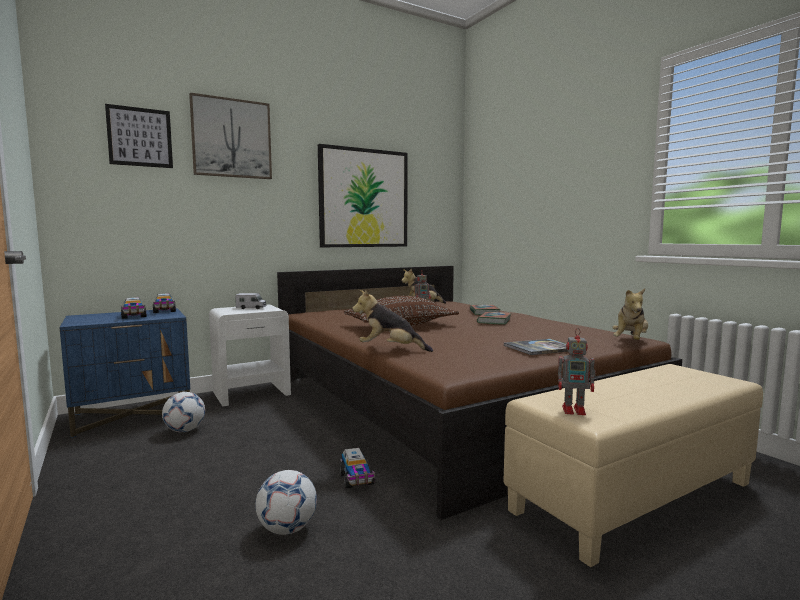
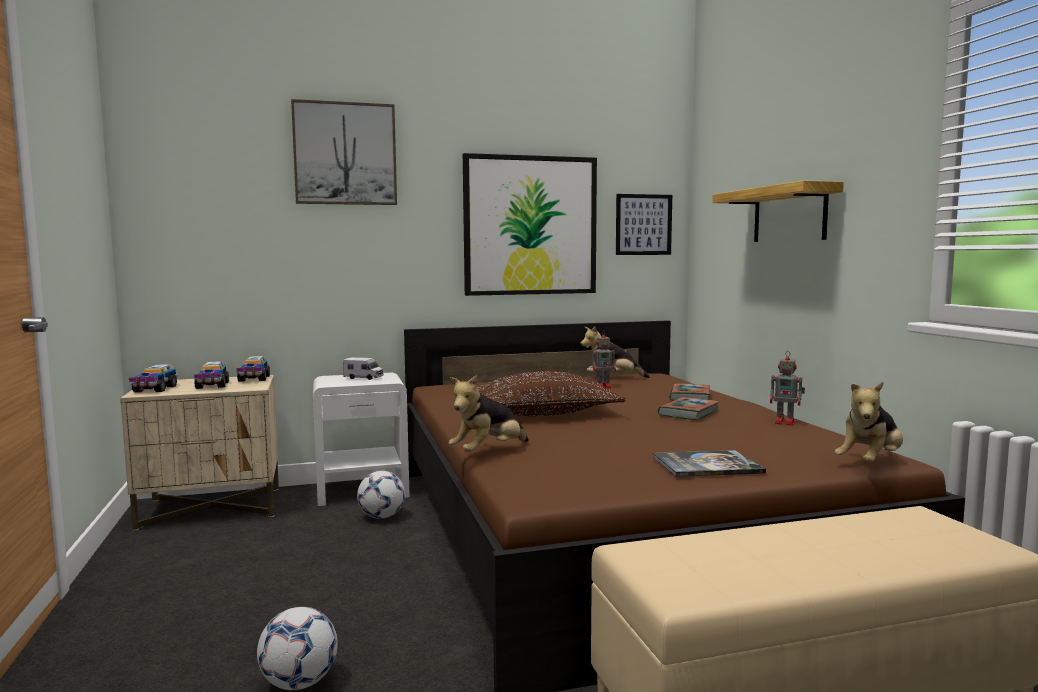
camera: 15 degrees right, 0 degrees up
blue nightstand [59,308,190,438] -> beige nightstand [120,375,279,531]
picture [105,104,173,168] -> picture moved to [616,194,672,255]
football [162,392,205,432] -> football moved to [357,471,405,519]
toy truck [339,448,375,489] -> toy truck moved to [129,365,177,392]
plush toy [352,290,433,352] -> plush toy turned 75 degrees counterclockwise [449,375,529,452]
toy robot [558,328,596,415] -> toy robot moved to [770,351,805,425]
none -> shelf [712,180,844,242]

